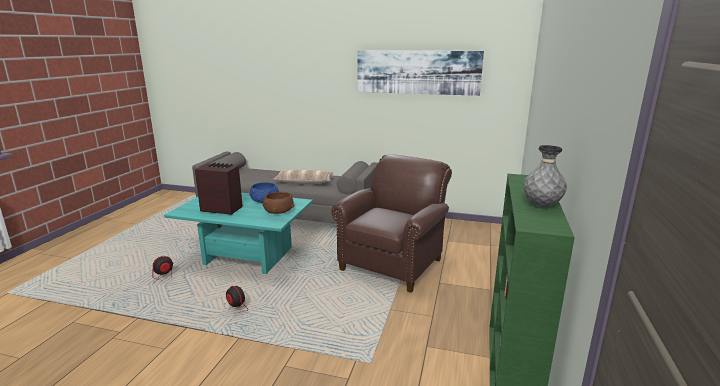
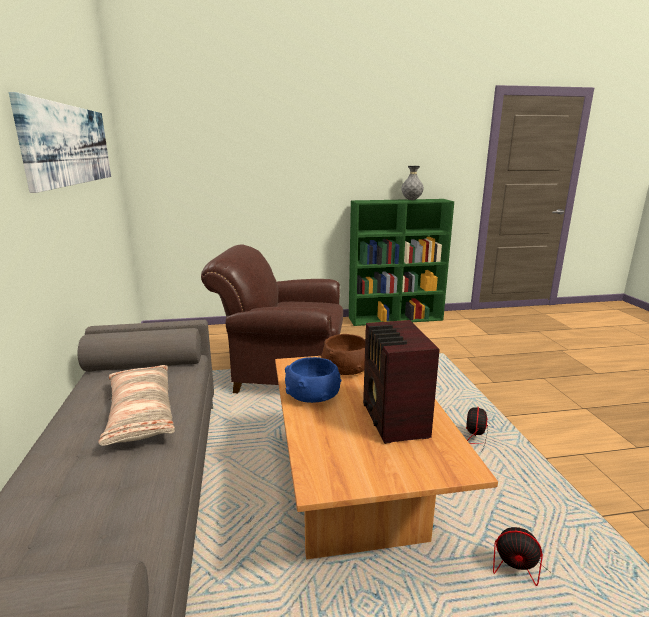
camera: 115 degrees left, 0 degrees up
turquoise coffee table [164,193,313,274] -> brown coffee table [275,356,498,559]

